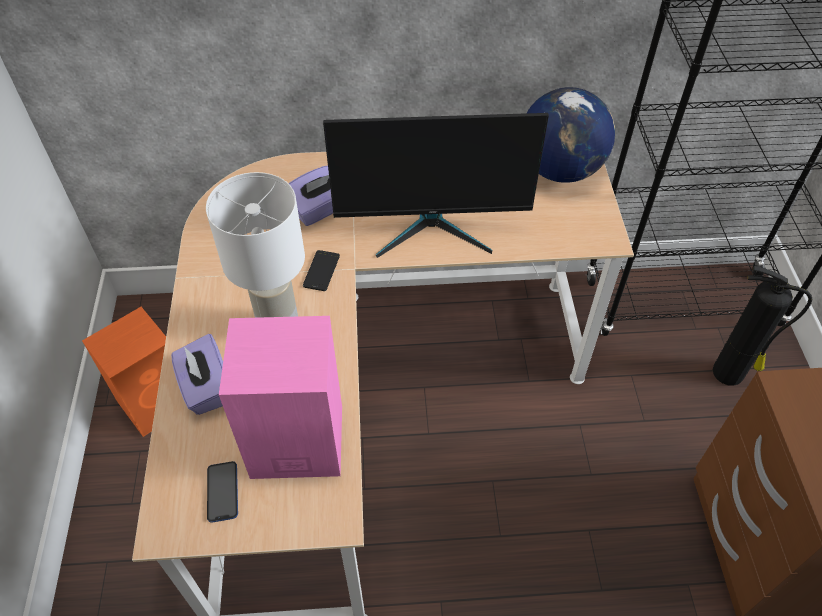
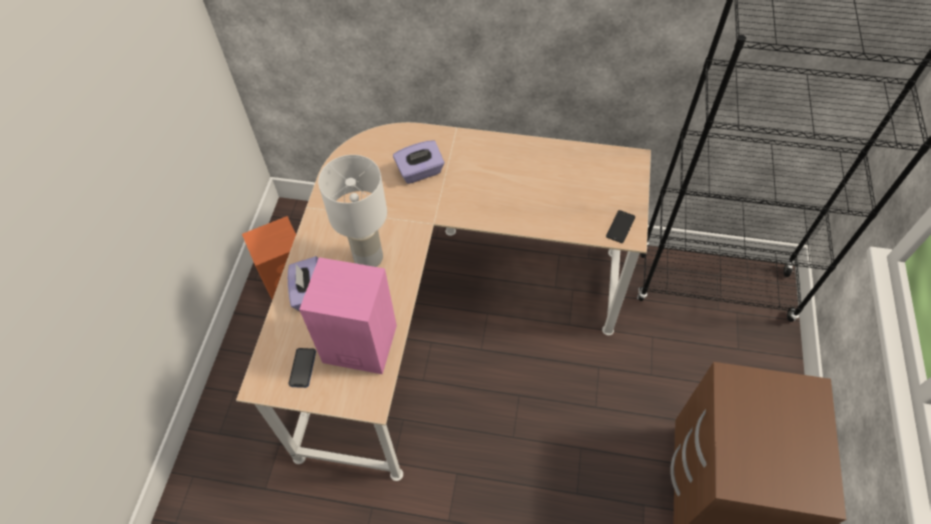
camera: 15 degrees right, 5 degrees up
phone [303,250,340,291] -> phone moved to [606,210,635,243]
monitor [323,113,549,258] -> none
globe [527,87,615,183] -> none
fire extinguisher [713,266,812,386] -> none

